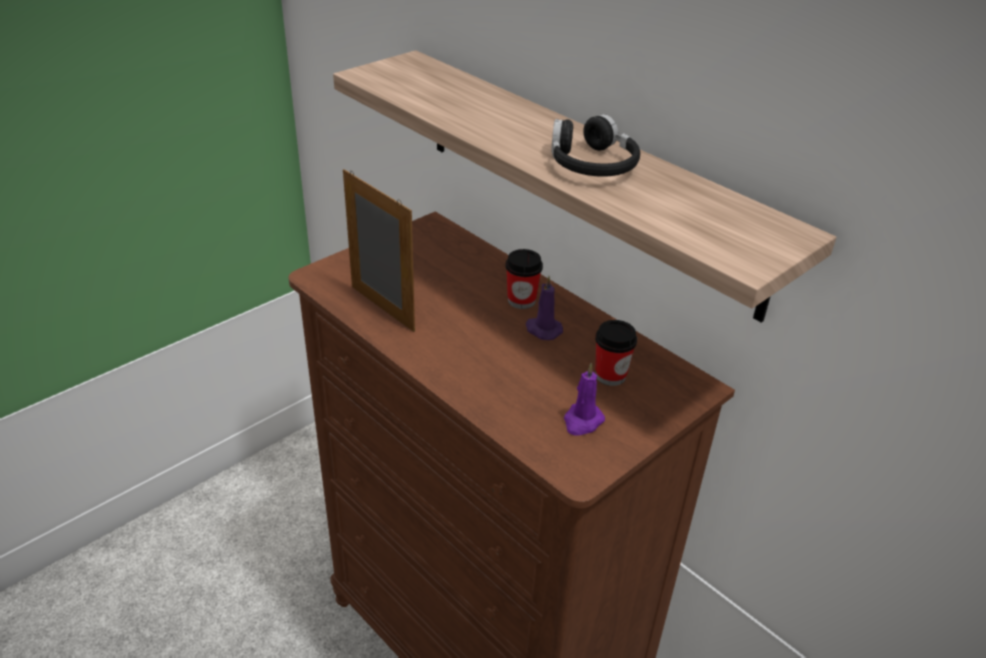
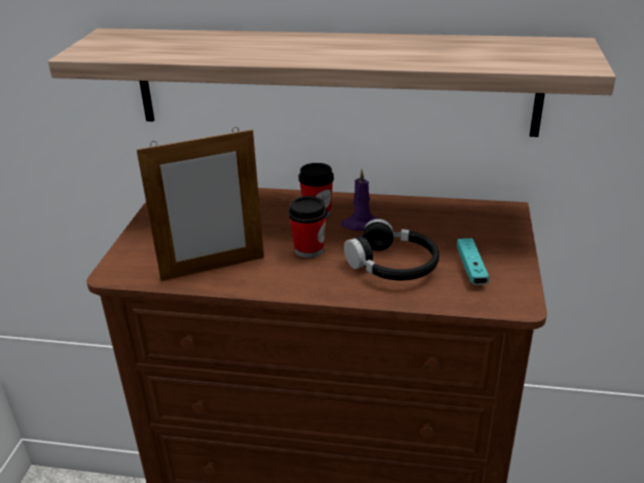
camera: 35 degrees left, 5 degrees down
picture frame [343,169,415,332] -> picture frame turned 150 degrees clockwise [136,127,264,281]
black headphones [551,114,640,177] -> black headphones moved to [344,219,439,280]
purple candle [564,363,605,436] -> turquoise game controller [457,238,489,285]
cup [595,320,637,386] -> cup moved to [288,196,327,258]

